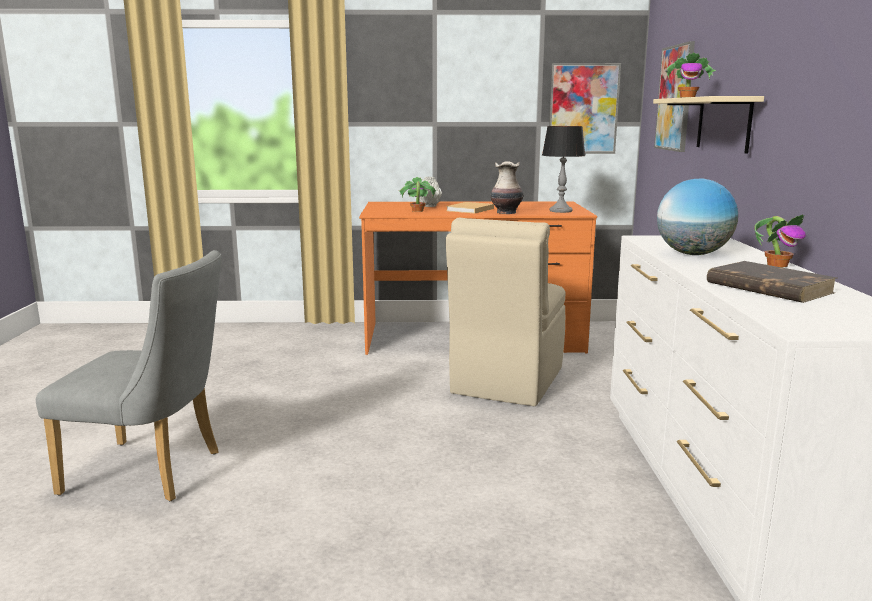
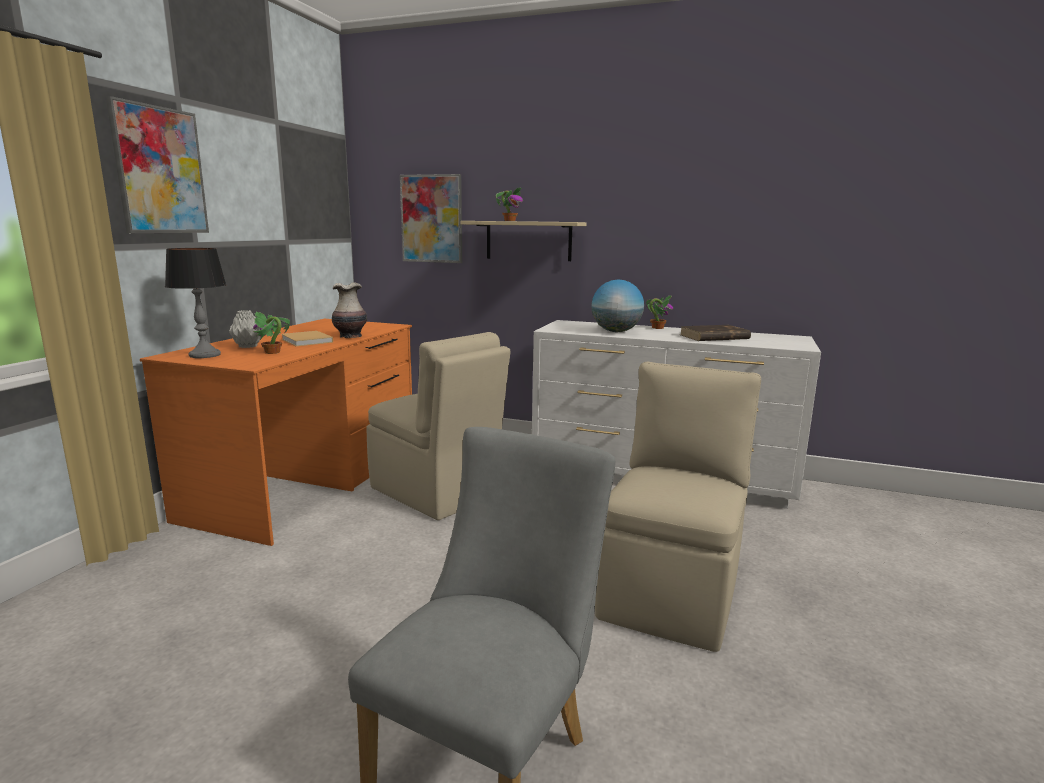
camera: 70 degrees left, 0 degrees up
table lamp [542,126,585,213] -> table lamp moved to [165,248,226,358]
picture [549,63,621,154] -> picture moved to [106,96,209,233]
none -> beige chair [595,362,761,652]

